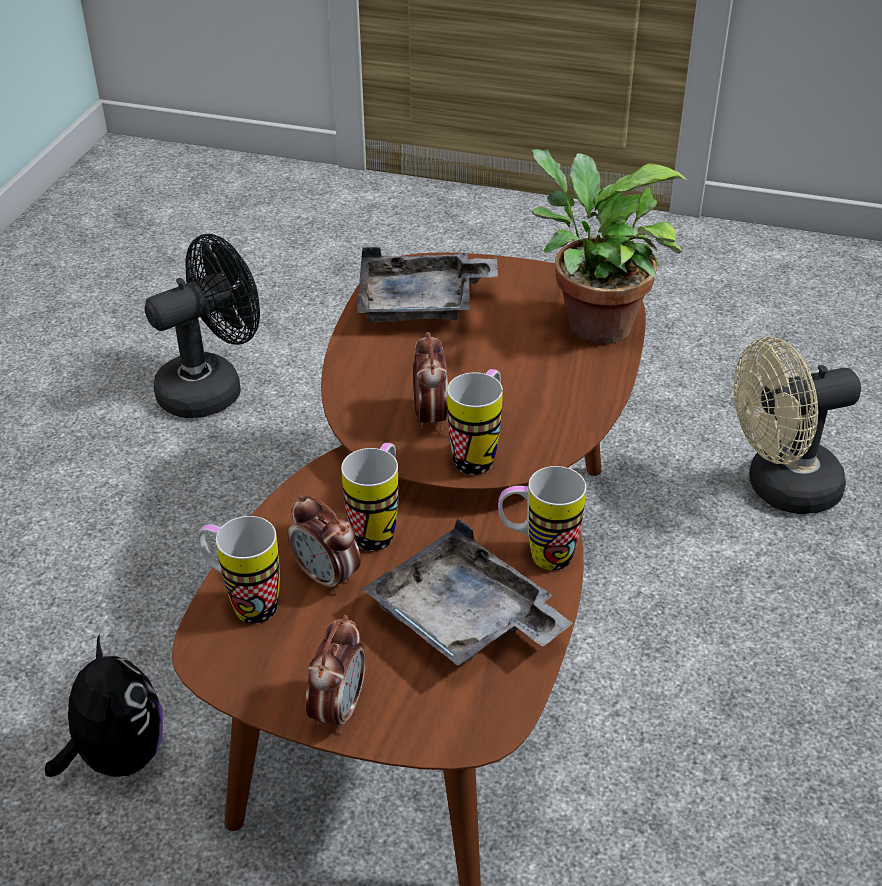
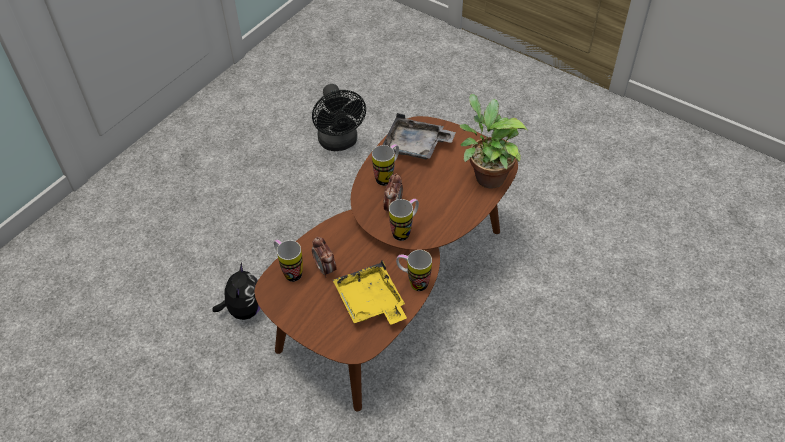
camera: 20 degrees right, 10 degrees up
black fan [145,234,260,418] -> black fan turned 90 degrees clockwise [312,84,366,151]
alarm clock [305,615,366,734] -> none
mug [341,443,398,551] -> mug moved to [372,144,399,186]
grey tray [362,519,572,666] -> yellow tray [333,260,407,325]
beige fan [734,337,861,514] -> none

